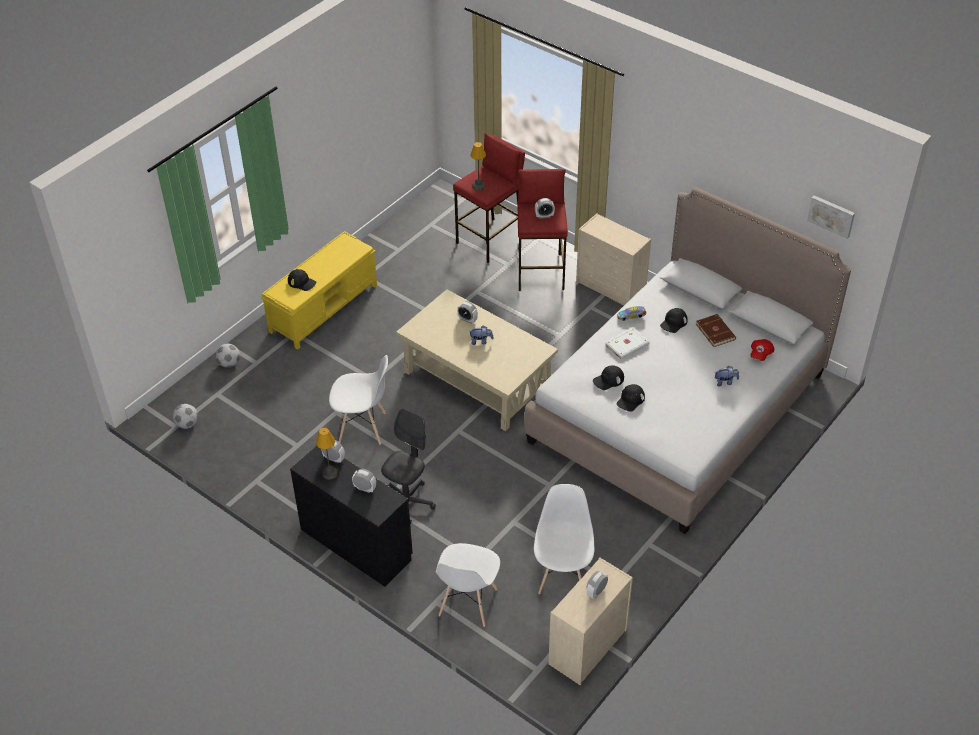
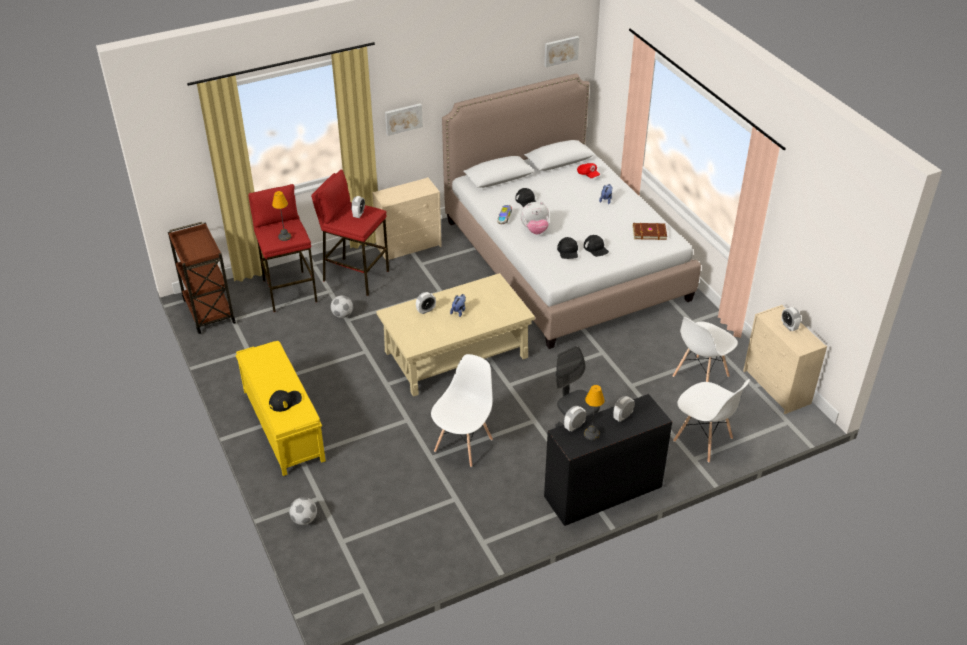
camera: 65 degrees left, 5 degrees down
football [173,404,198,429] -> football moved to [330,296,353,318]
white chair [534,484,594,594] -> white chair turned 75 degrees counterclockwise [673,317,738,382]
white book [605,327,650,359] -> plush toy [520,202,549,234]
brown book [696,314,736,347] -> brown book moved to [633,223,667,240]
none -> brown cart [168,222,236,334]
none -> picture [385,103,423,136]

